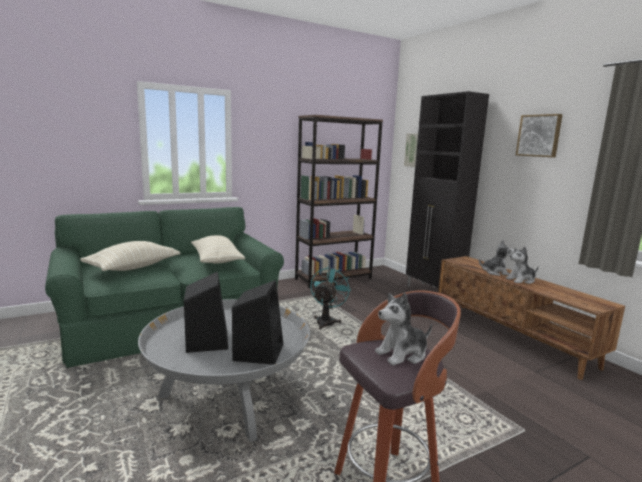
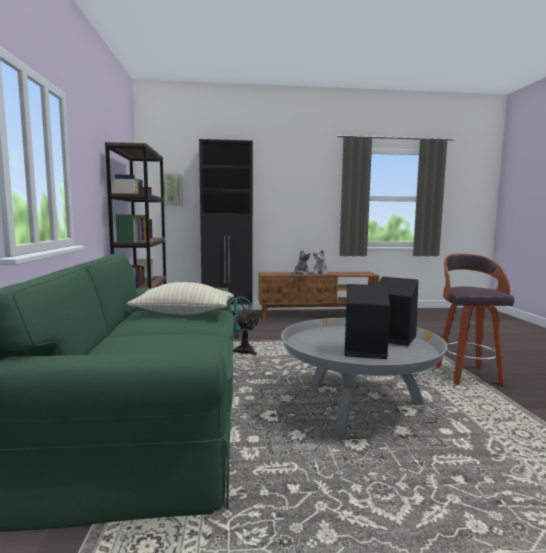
camera: 65 degrees left, 5 degrees down
beige pillow [80,241,180,271] -> none
plush toy [375,293,432,365] -> none
picture [516,114,563,157] -> none

